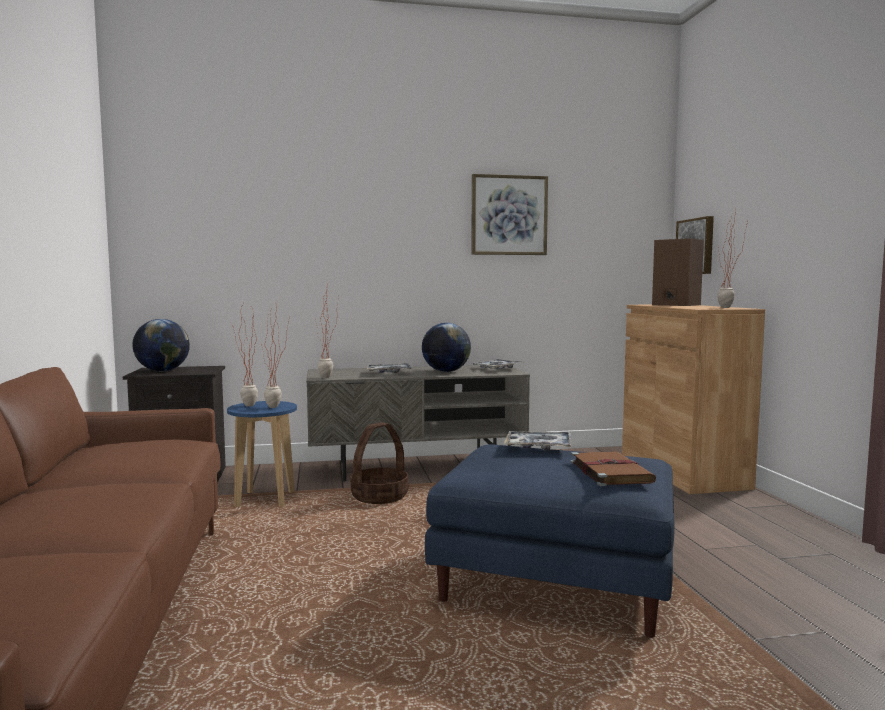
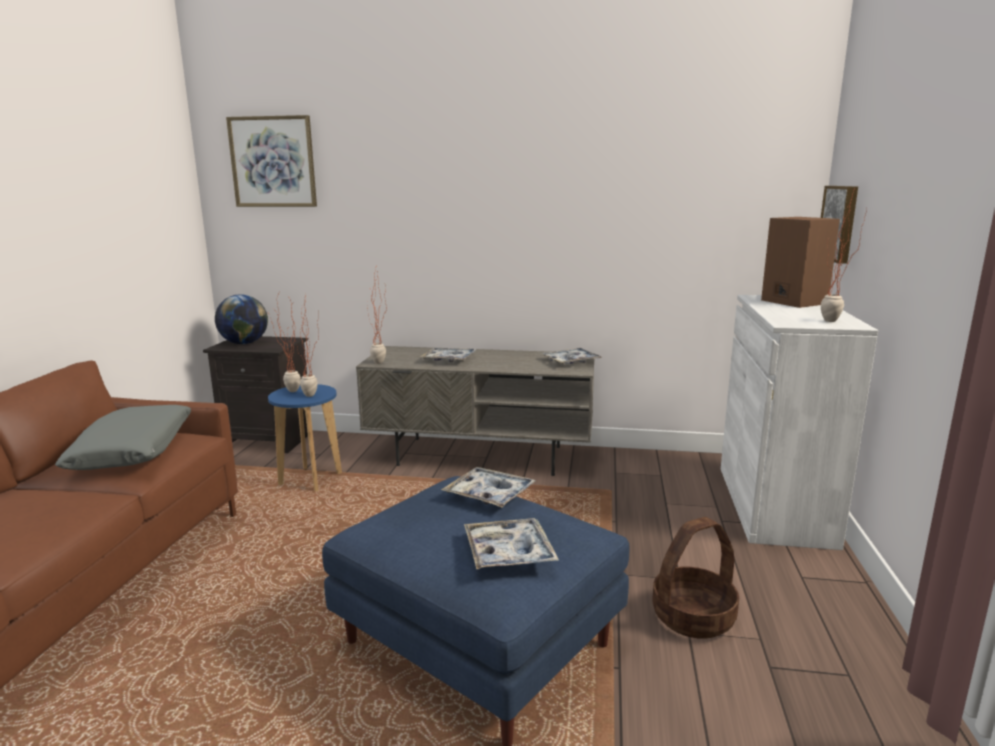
camera: 20 degrees right, 10 degrees up
basket [351,422,408,504] -> basket moved to [652,517,739,639]
globe [422,323,471,372] -> none
picture [471,174,548,255] -> picture moved to [226,115,317,207]
brown book [570,451,656,486] -> tray [464,518,559,569]
brown cabinet [622,305,765,494] -> white cabinet [721,295,878,550]
none -> grey pillow [55,405,191,470]

